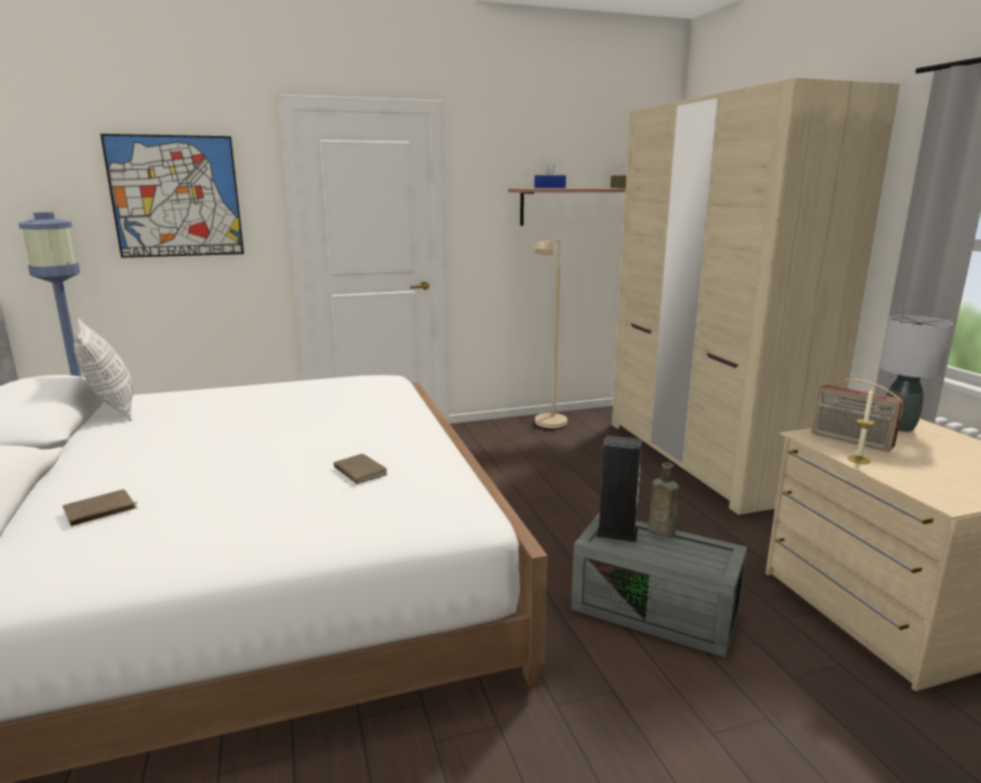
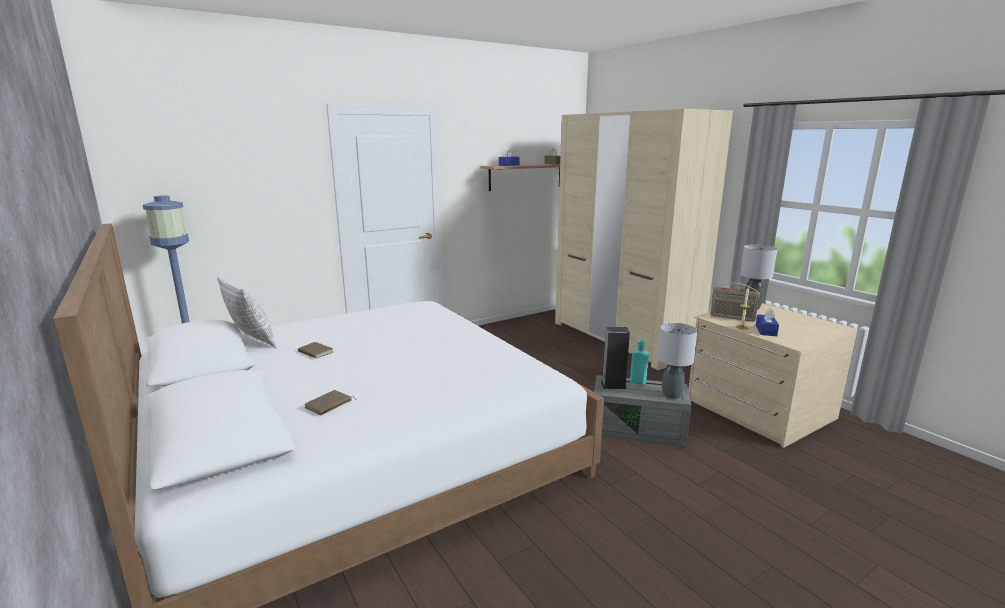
camera: 15 degrees left, 0 degrees up
picture [100,134,244,258] -> none
brown book [334,454,387,484] -> brown book moved to [298,342,333,359]
beige floor lamp [534,239,567,430] -> none
brown bottle [648,463,680,538] -> turquoise bottle [630,340,649,385]
none -> grey table lamp [658,323,697,399]
none -> blue tissue box [756,308,779,336]

